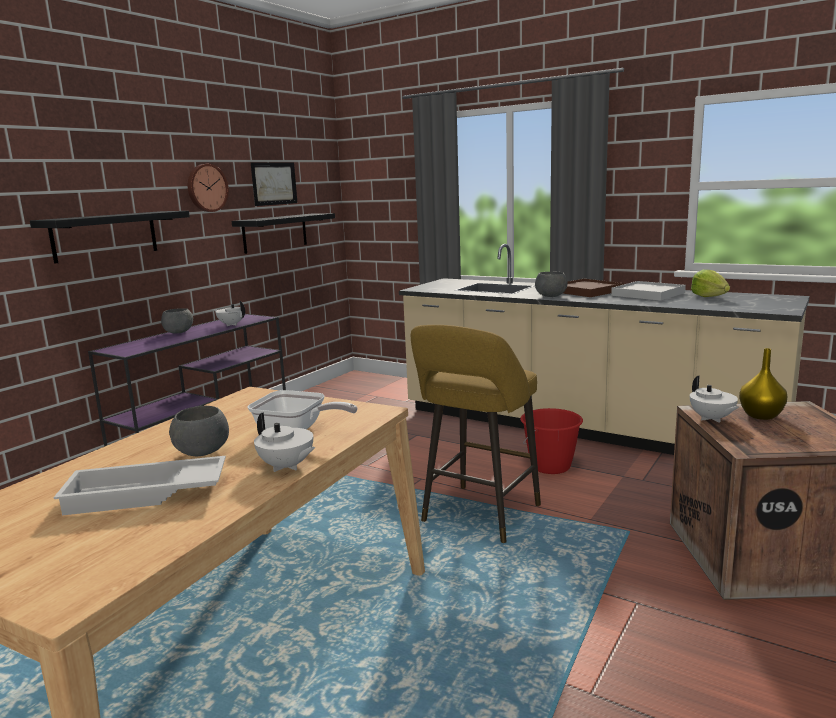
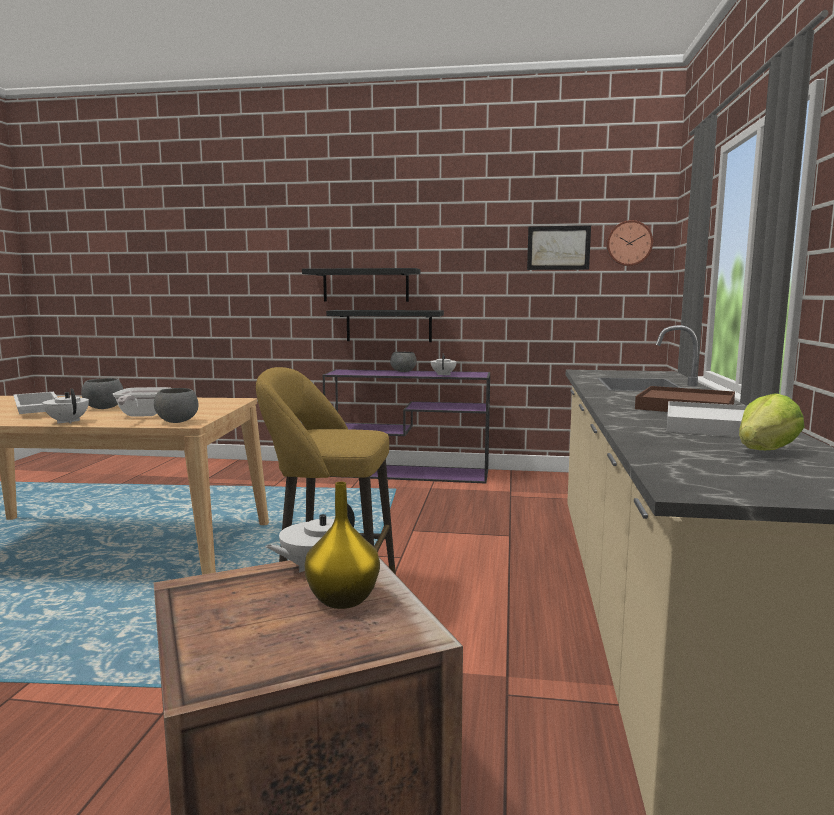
camera: 65 degrees right, 5 degrees down
wall clock [188,164,229,212] -> wall clock moved to [606,220,653,266]
black shelf [231,213,335,254] -> black shelf moved to [326,310,444,342]
white teapot [254,412,315,472] -> white teapot turned 120 degrees clockwise [42,388,89,424]
red bucket [520,408,583,474] -> none
grey bowl [535,272,568,297] -> grey bowl moved to [154,388,199,423]

